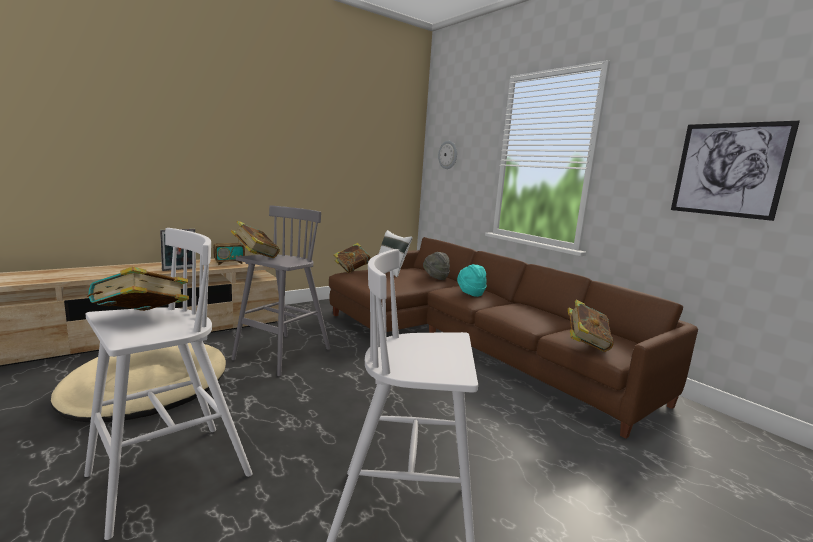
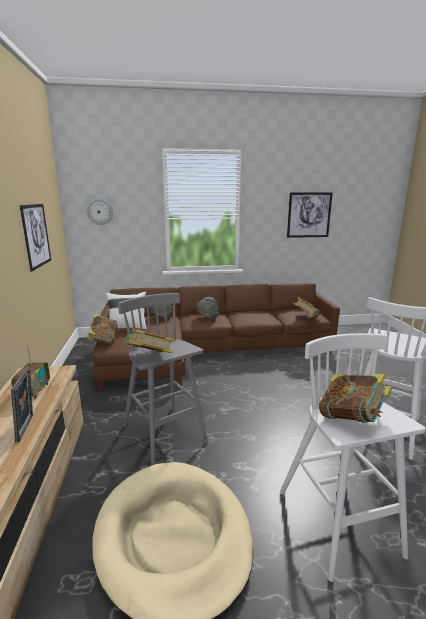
camera: 60 degrees left, 5 degrees up
turquoise hat [457,264,487,297] -> grey hat [196,297,219,319]
none -> picture [20,204,51,272]

